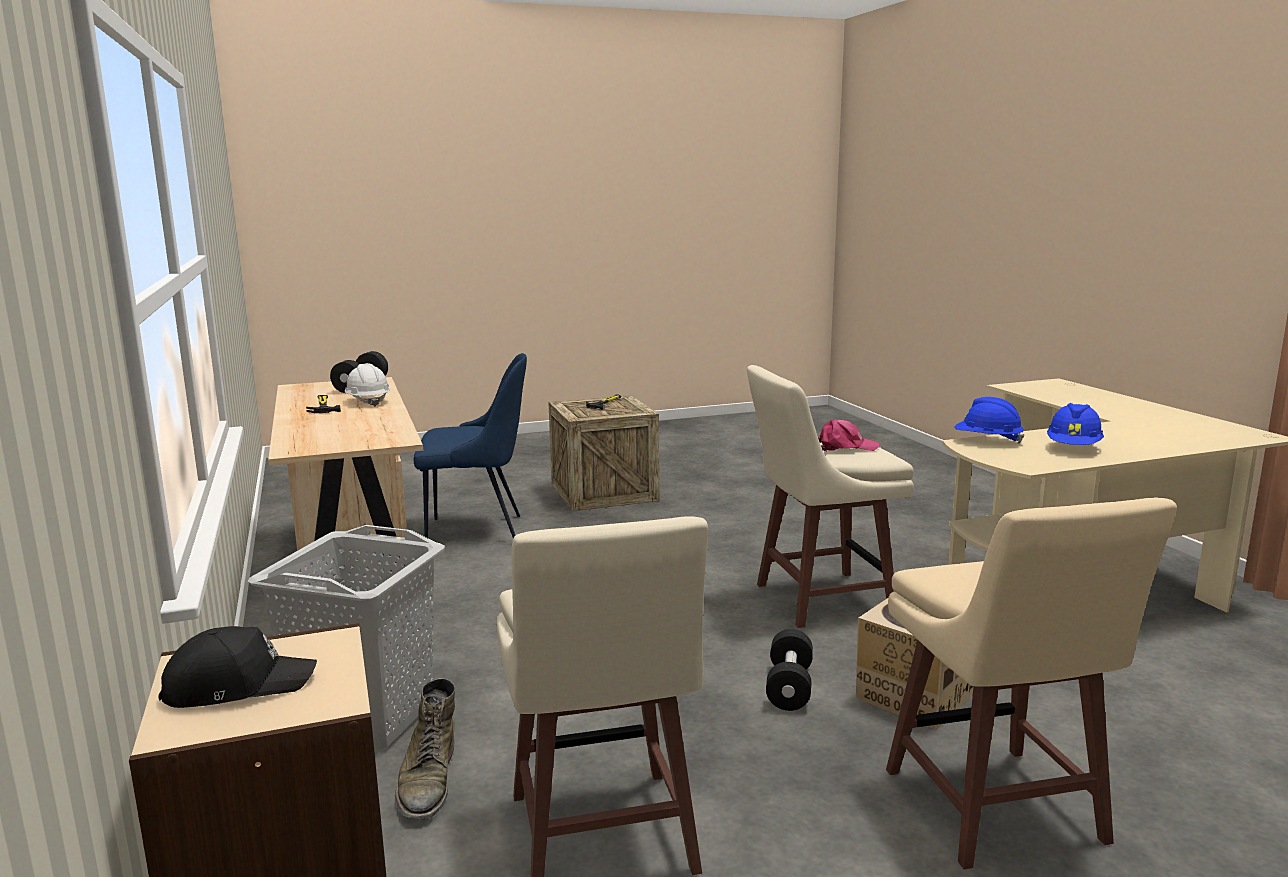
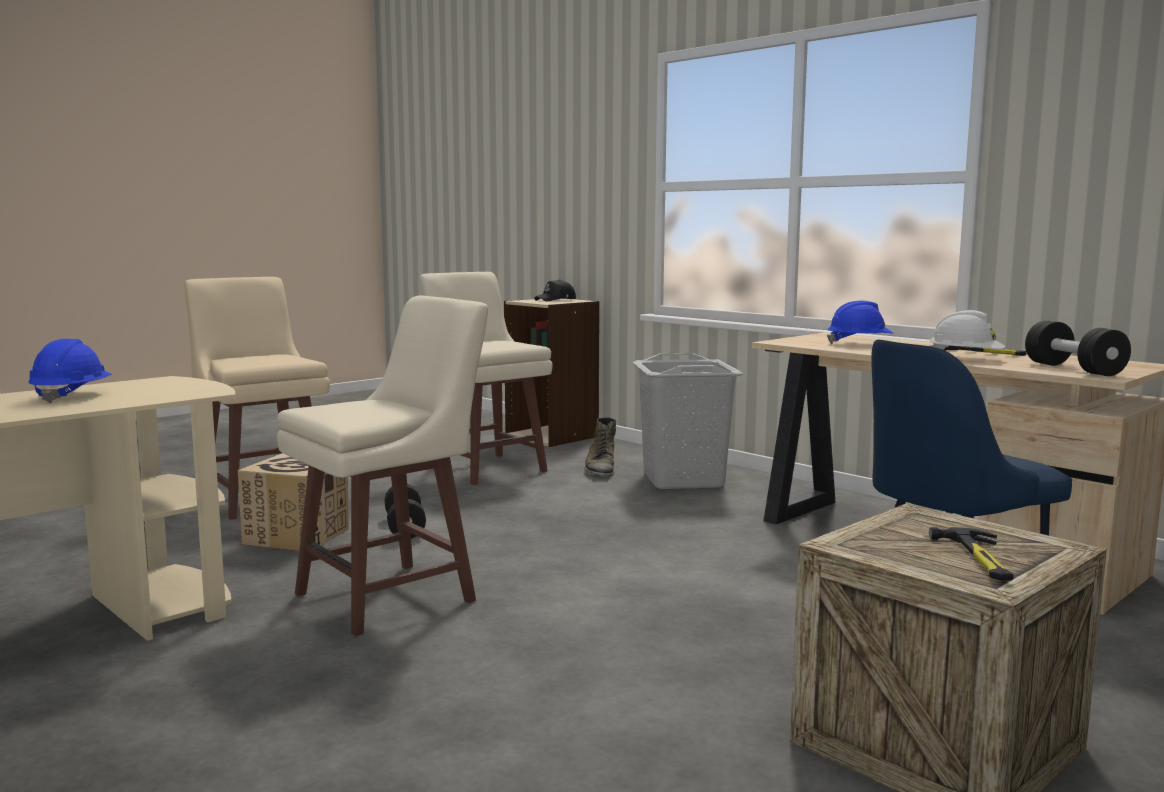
camera: 155 degrees right, 5 degrees down
green boot [395,678,455,819] -> green boot turned 150 degrees counterclockwise [584,417,616,477]
pink cap [818,419,880,451] -> none
blue hard hat [954,397,1025,444] -> blue hard hat moved to [827,301,893,344]

